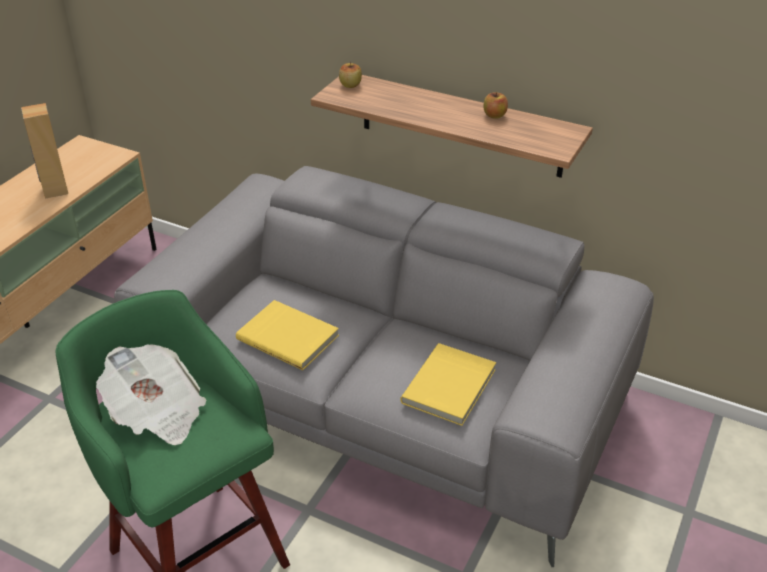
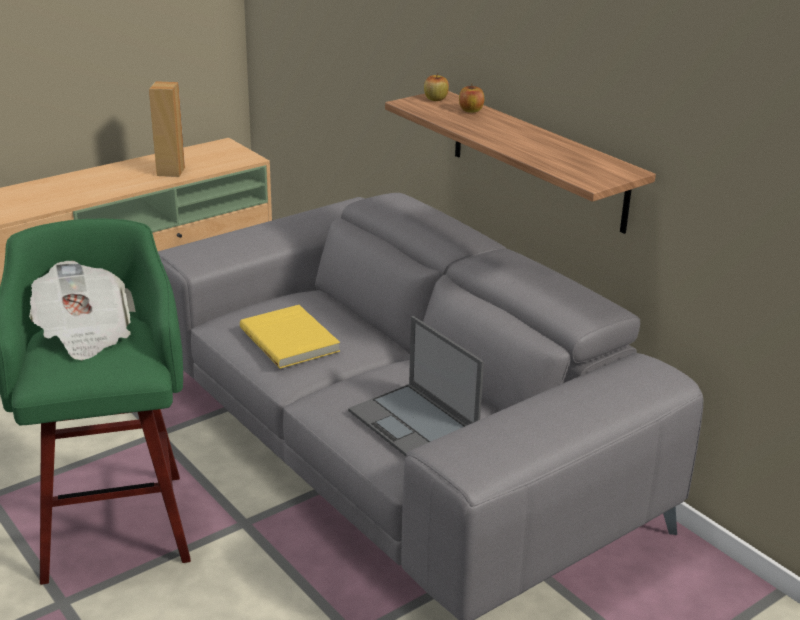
camera: 25 degrees right, 10 degrees down
yellow book [400,343,496,426] -> laptop [348,316,484,456]
apple [484,92,508,119] -> apple moved to [459,84,484,113]

